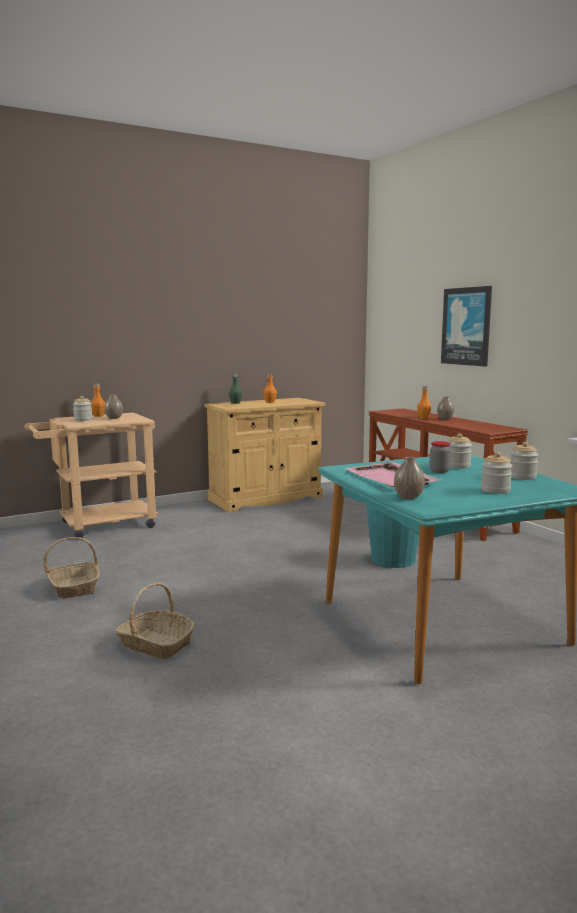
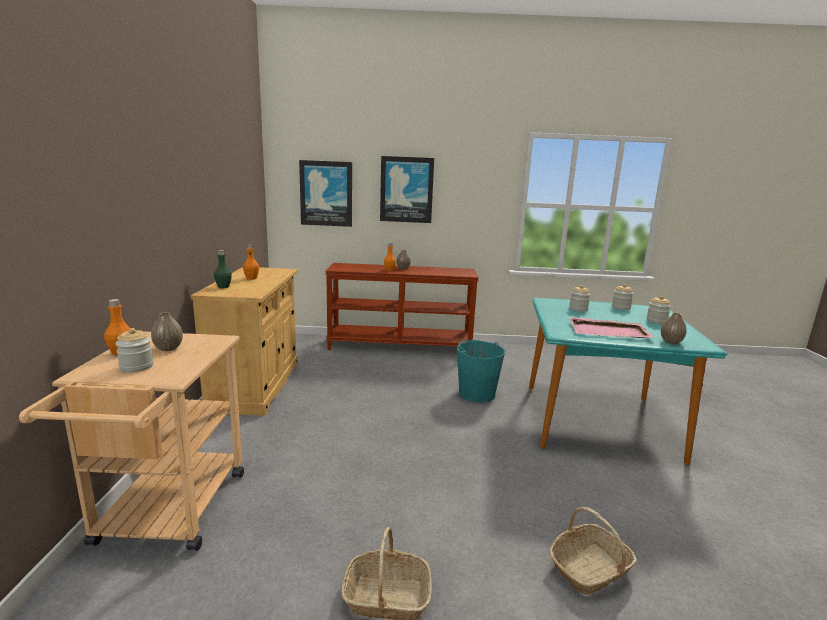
camera: 60 degrees left, 5 degrees up
jar [430,441,451,473] -> none
none -> picture [299,160,352,227]

